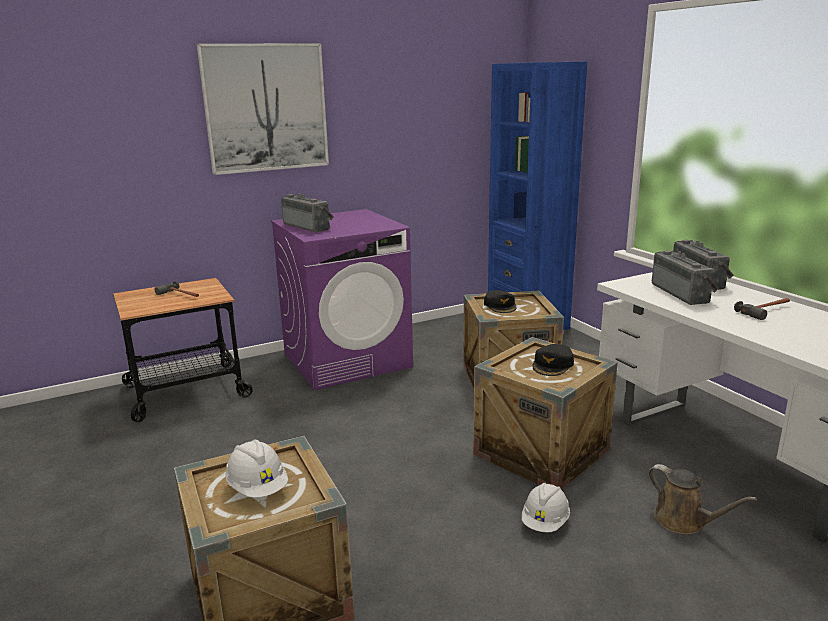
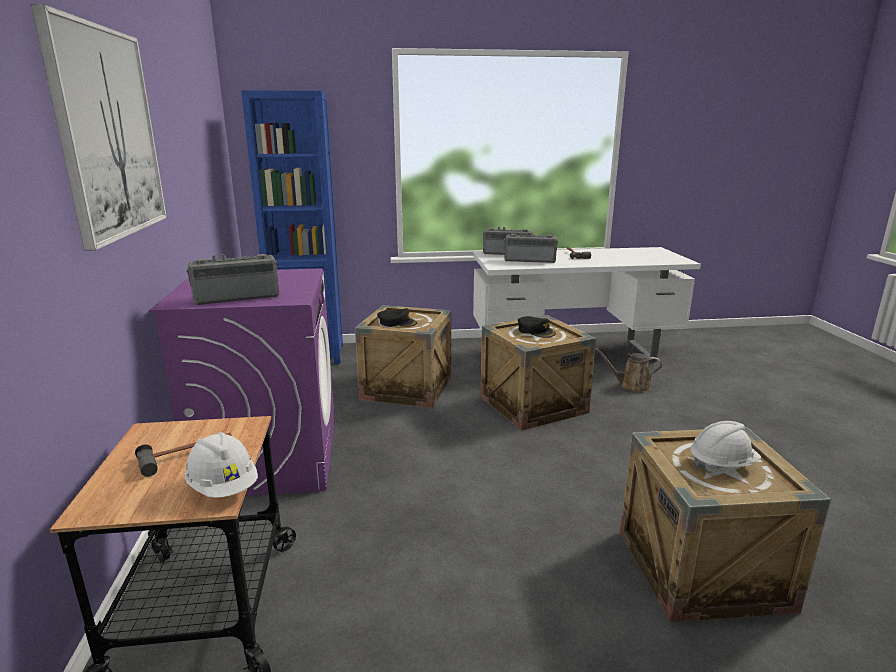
camera: 70 degrees left, 0 degrees up
white hard hat [522,483,570,532] -> white hard hat moved to [185,432,258,498]
brown watering can [648,464,757,535] -> brown watering can turned 150 degrees counterclockwise [595,348,662,392]

